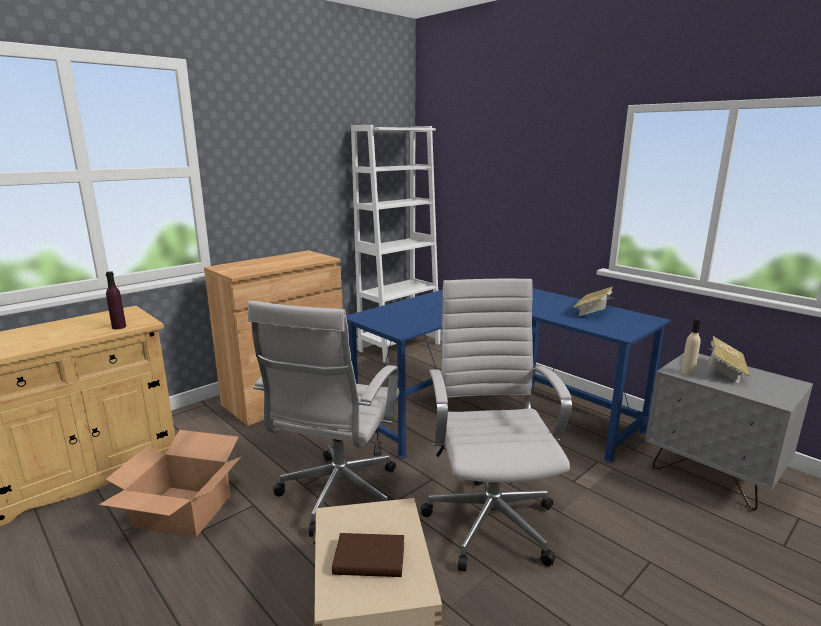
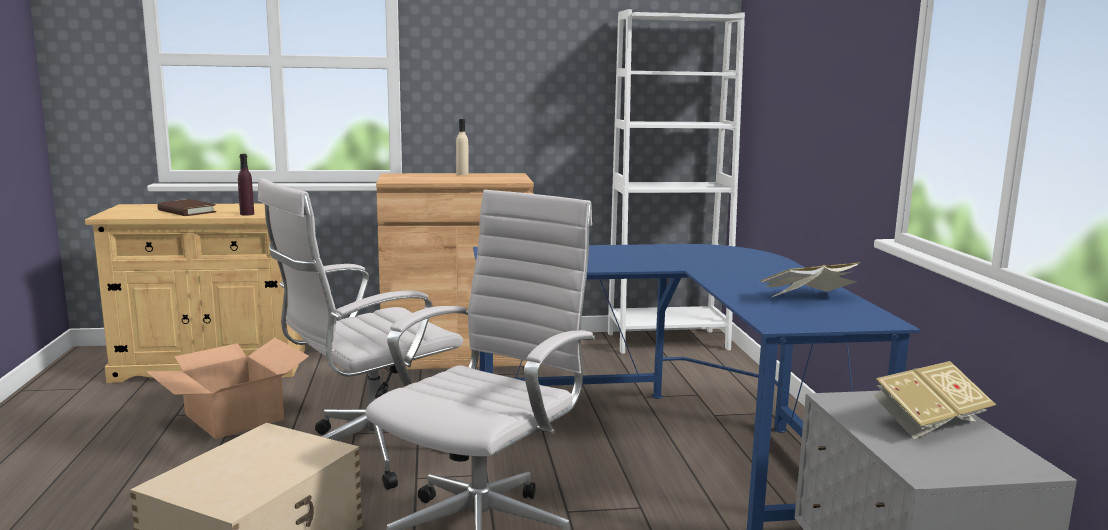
camera: 35 degrees right, 5 degrees down
brown book [332,533,404,577] -> brown book moved to [157,199,216,216]
beige bottle [681,319,701,376] -> beige bottle moved to [456,119,469,175]

